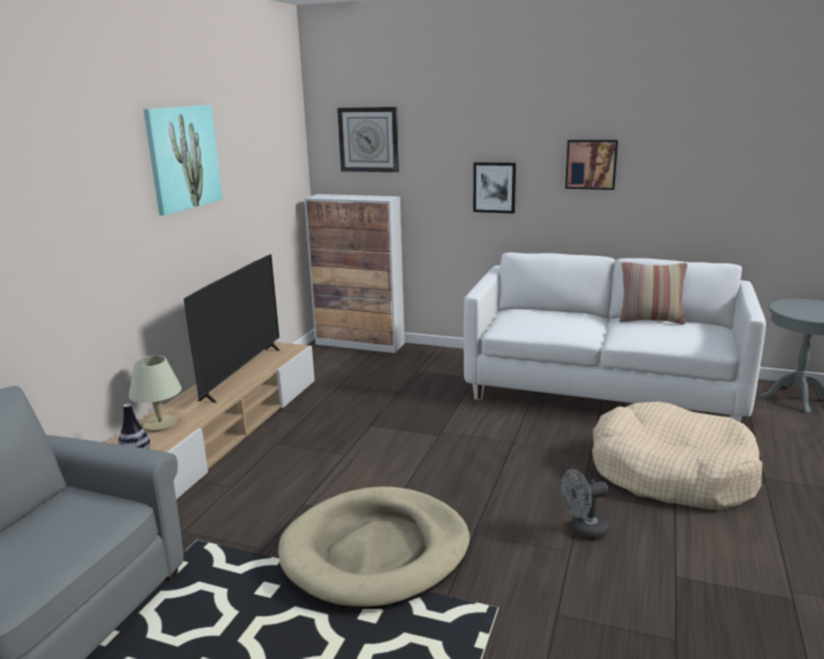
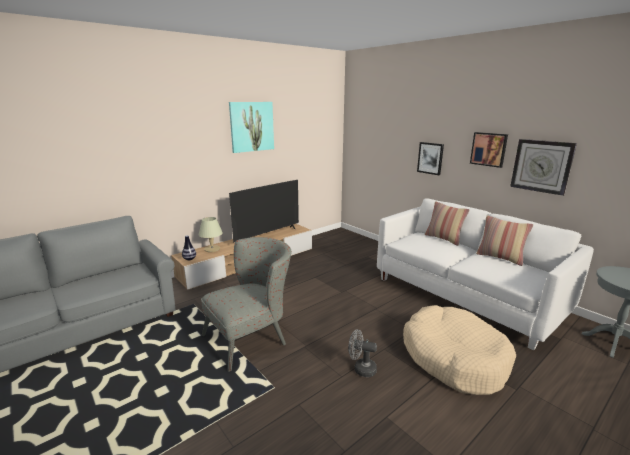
camera: 30 degrees right, 0 degrees up
beige dog bed [278,487,470,609] -> grey armchair [201,237,292,372]
cabinet [304,194,405,353] -> none
wall clock [337,107,399,172] -> wall clock moved to [510,139,577,196]
none -> pillow [425,201,469,246]

